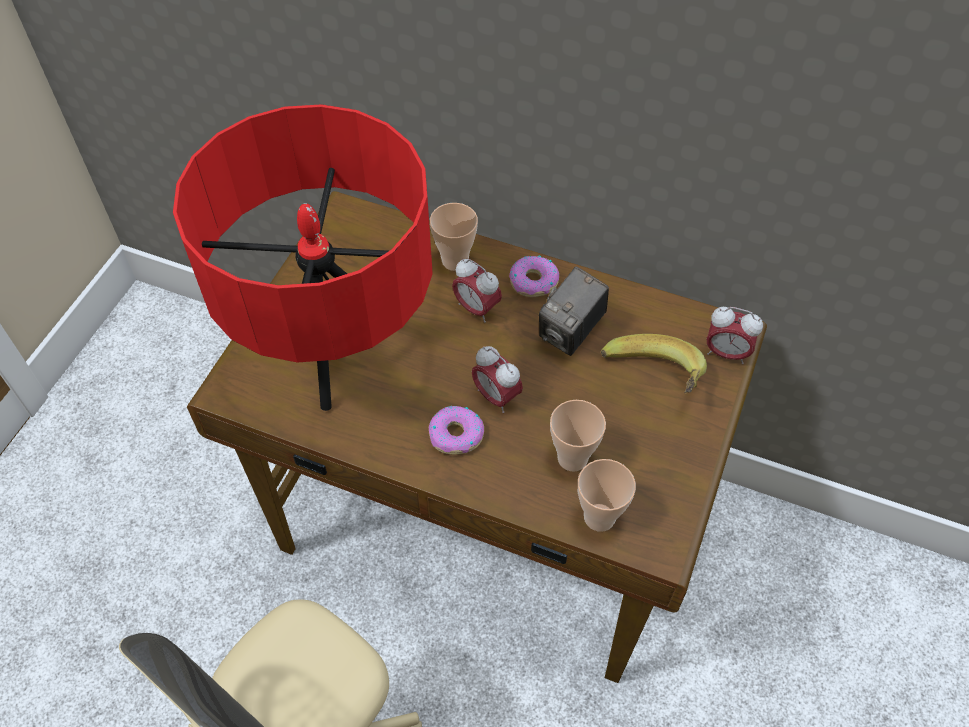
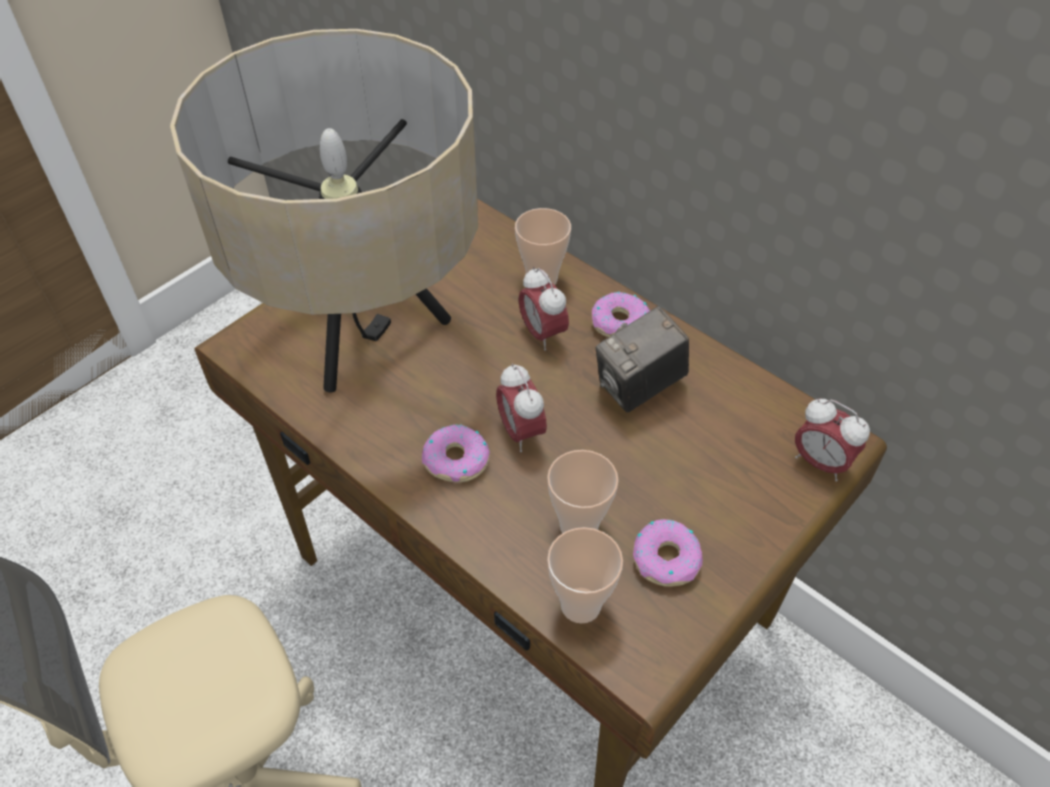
camera: 20 degrees right, 5 degrees down
red table lamp [173,104,433,411] -> beige table lamp [170,29,478,392]
banana [601,334,707,393] -> none
none -> donut [633,519,703,587]

